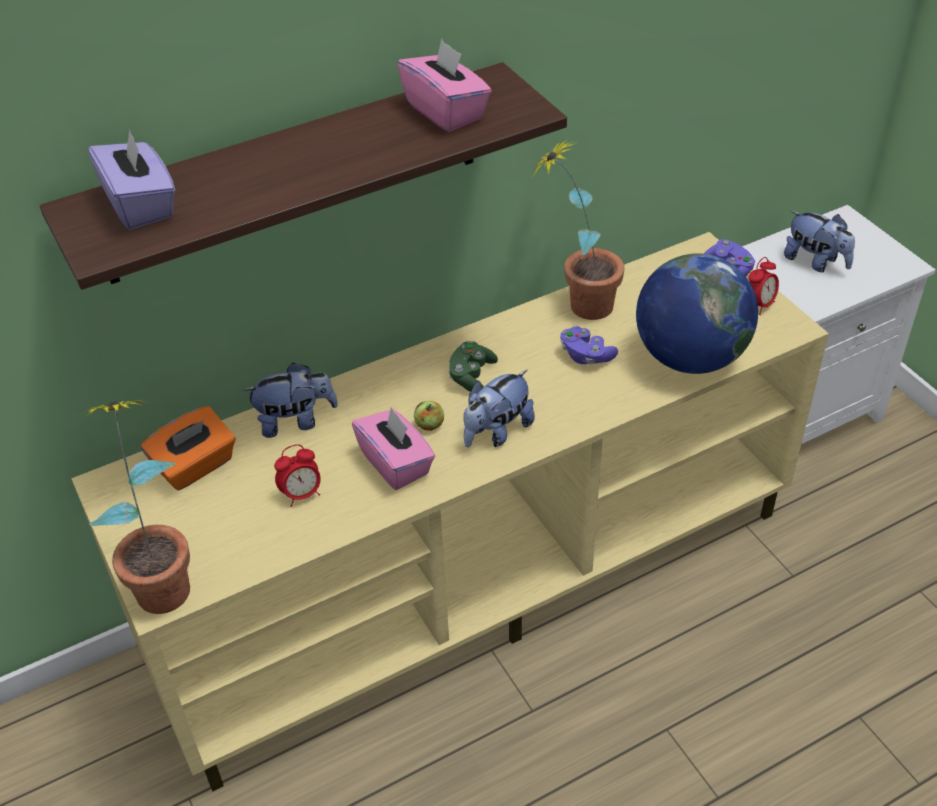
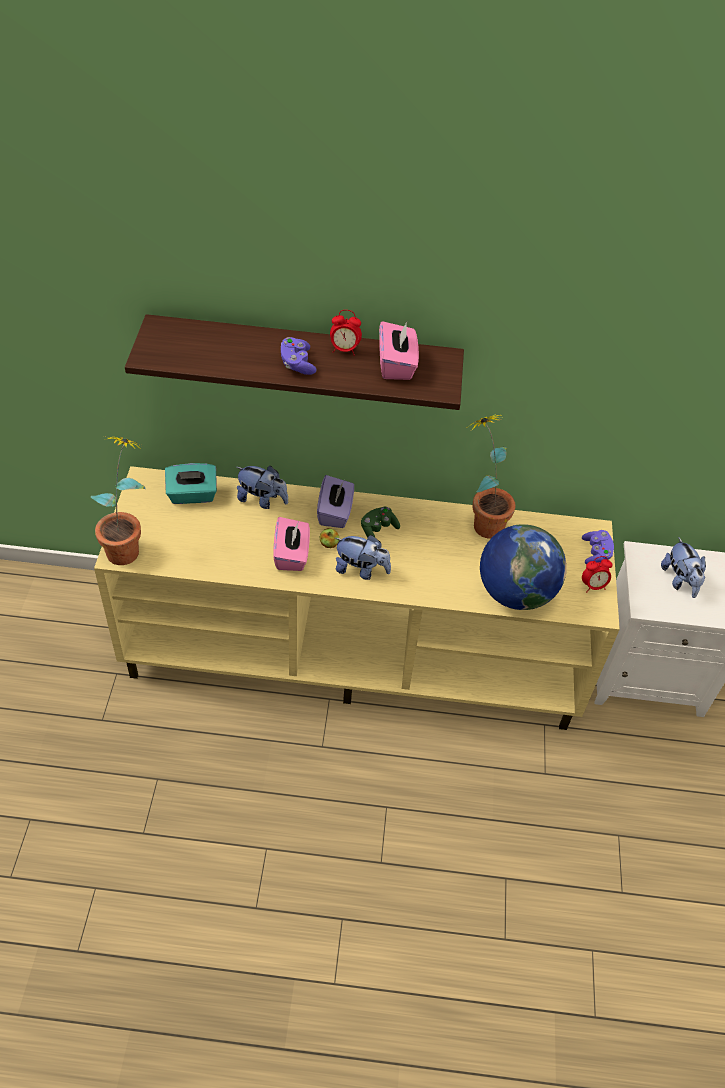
camera: 30 degrees right, 5 degrees up
purple tissue box [88,128,175,230] -> purple tissue box moved to [317,475,354,528]
orange tissue box [141,406,236,491] -> turquoise tissue box [165,463,217,504]
alarm clock [274,444,321,507] -> alarm clock moved to [330,310,362,356]
plush toy [463,369,535,448] -> plush toy turned 150 degrees counterclockwise [335,535,391,580]
purple game controller [560,326,618,364] -> purple game controller moved to [281,337,317,375]

